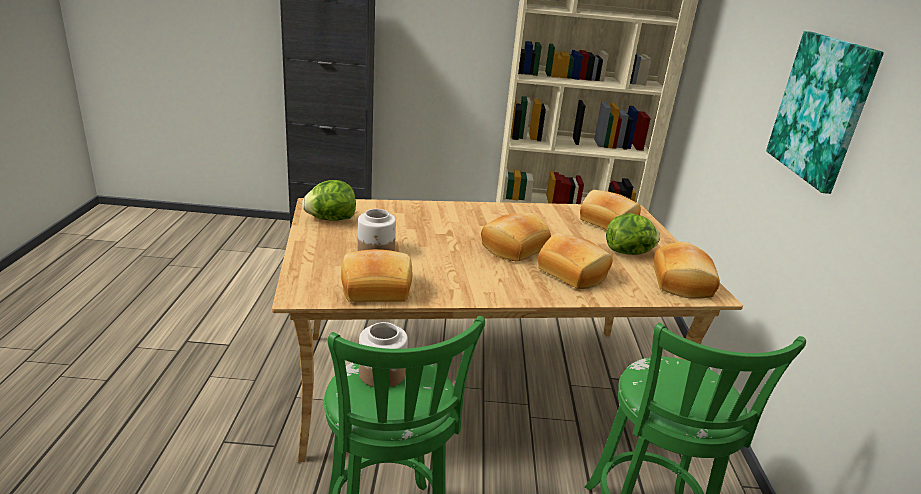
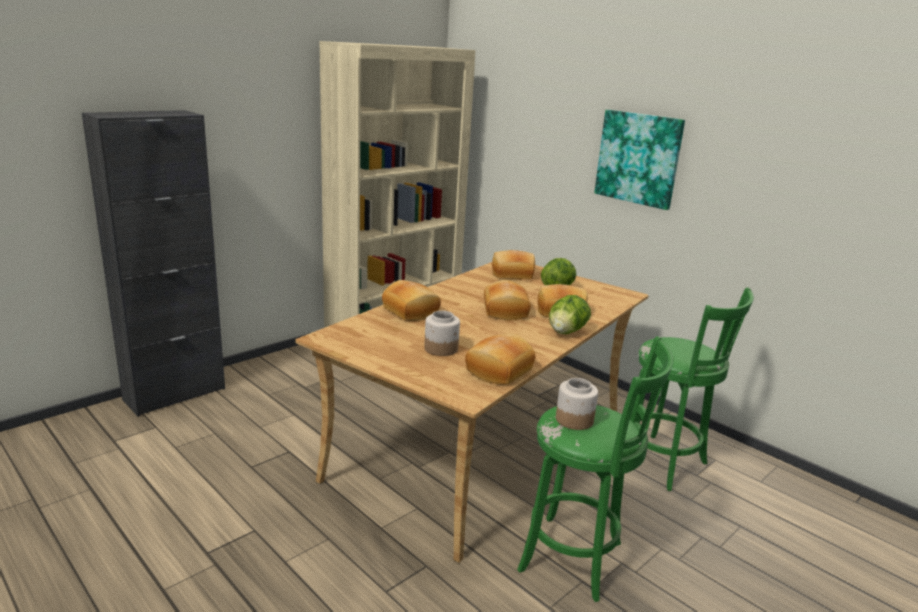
camera: 45 degrees left, 5 degrees down
lettuce [302,180,356,221] -> lettuce moved to [549,295,591,334]
bread [654,242,720,299] -> bread moved to [382,280,441,321]

